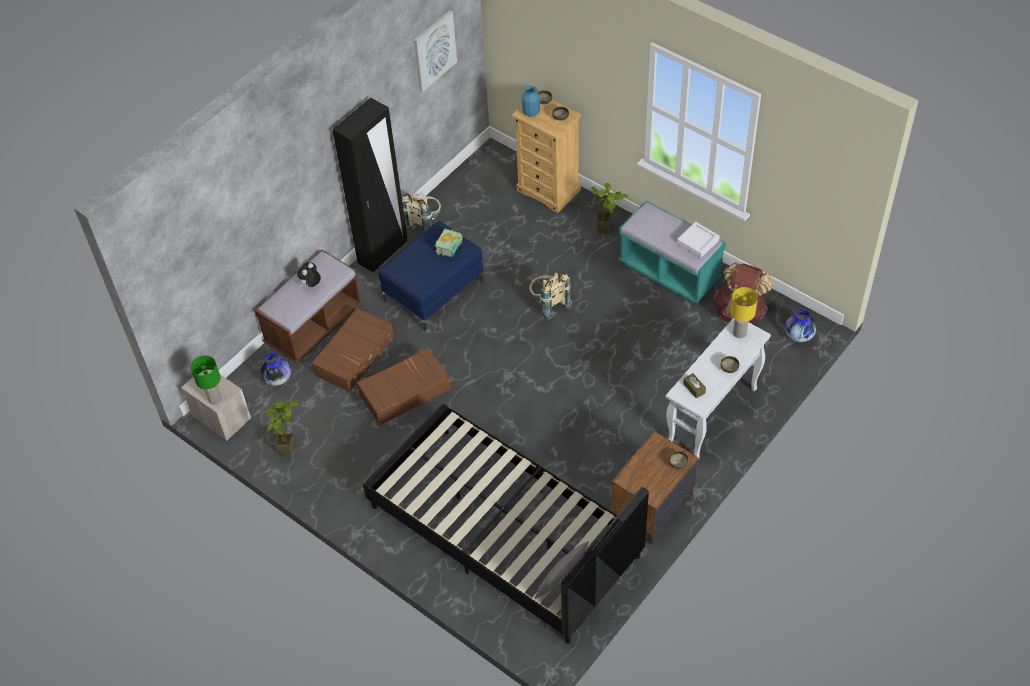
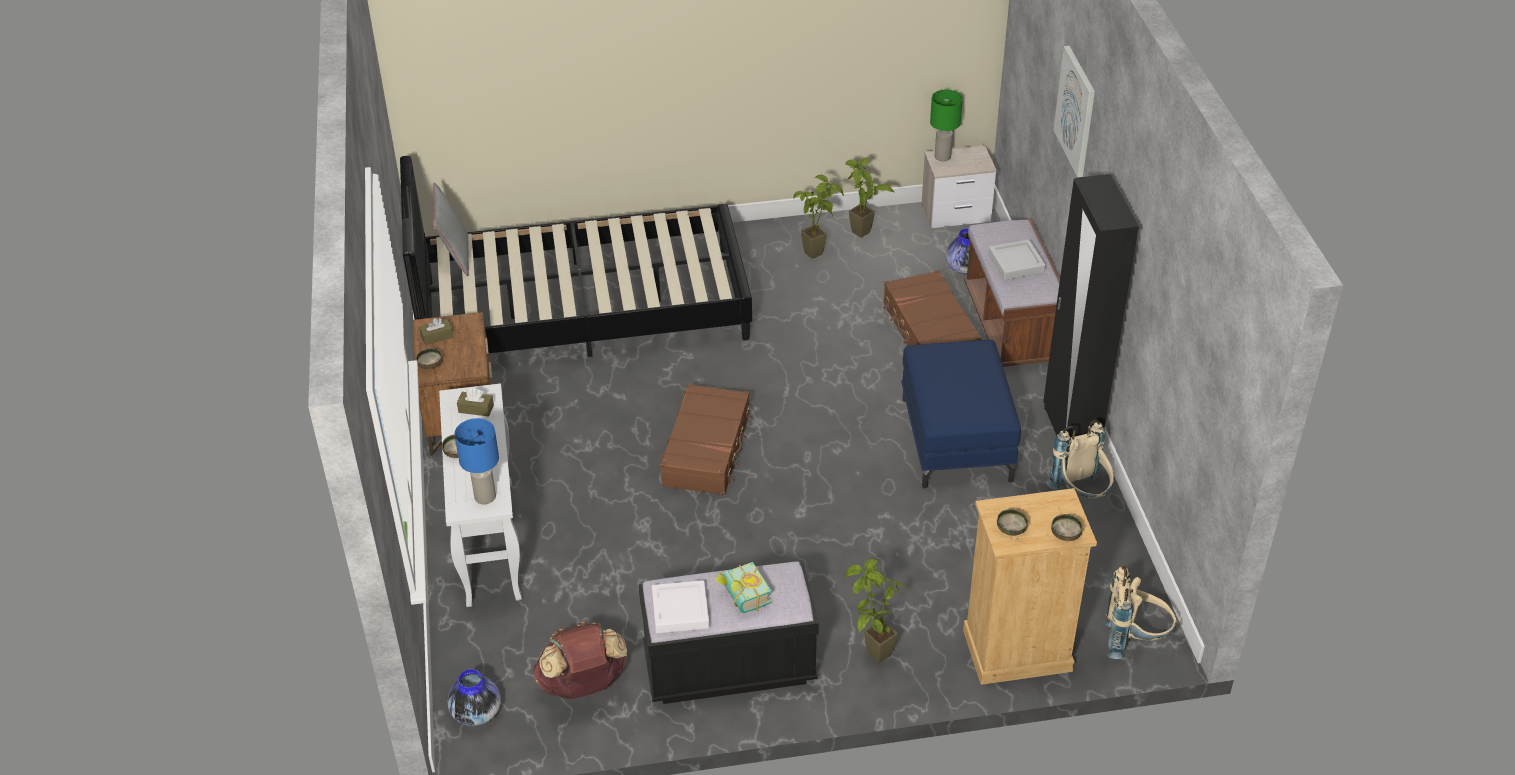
camera: 130 degrees right, 10 degrees down
plush toy [297,262,321,288] -> grey tray [989,239,1045,280]
brown suitcase [357,348,451,425] -> brown suitcase moved to [660,384,753,495]
picture [414,11,457,92] -> picture moved to [1053,46,1095,177]
book [435,229,463,257] -> book moved to [715,562,771,613]
blue vase [522,86,540,117] -> none
beige backpack [529,273,572,320] -> beige backpack moved to [1105,566,1177,659]
turquoise bench [618,201,726,303] -> black bench [639,561,819,704]
yellow table lamp [730,287,758,338] -> blue table lamp [454,418,499,504]
none -> brown tissue box [419,318,454,345]
none -> potted plant [793,175,844,259]

